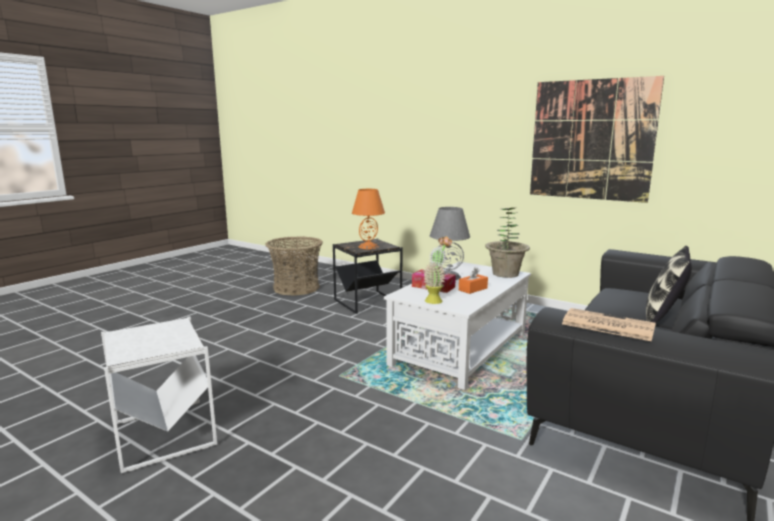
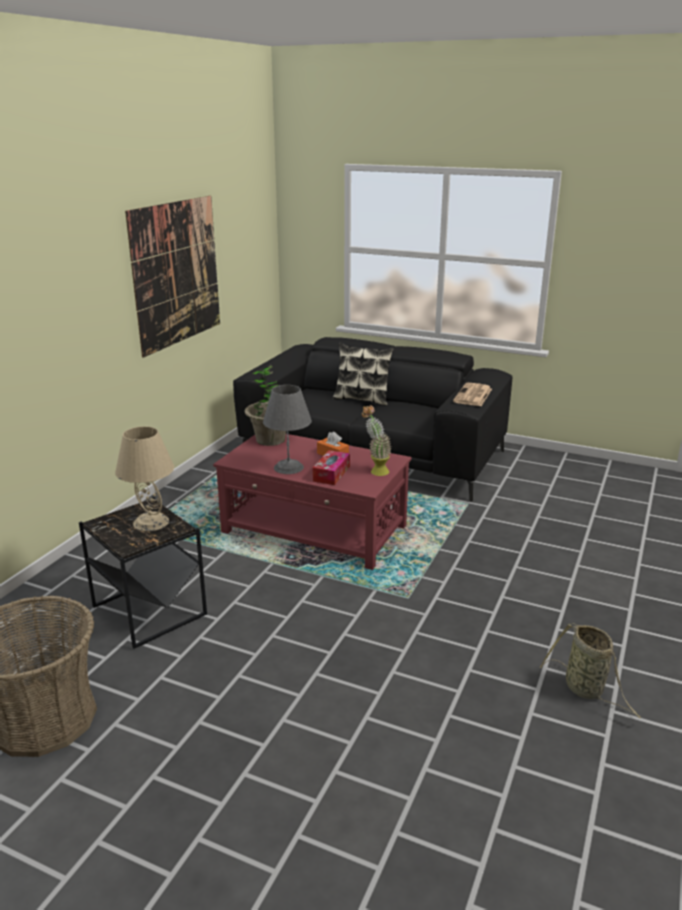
camera: 100 degrees left, 10 degrees up
white side table [101,316,217,473] -> basket [540,623,641,718]
orange table lamp [352,189,385,249] -> beige table lamp [115,426,174,531]
white coffee table [384,261,531,390] -> red coffee table [213,434,412,570]

